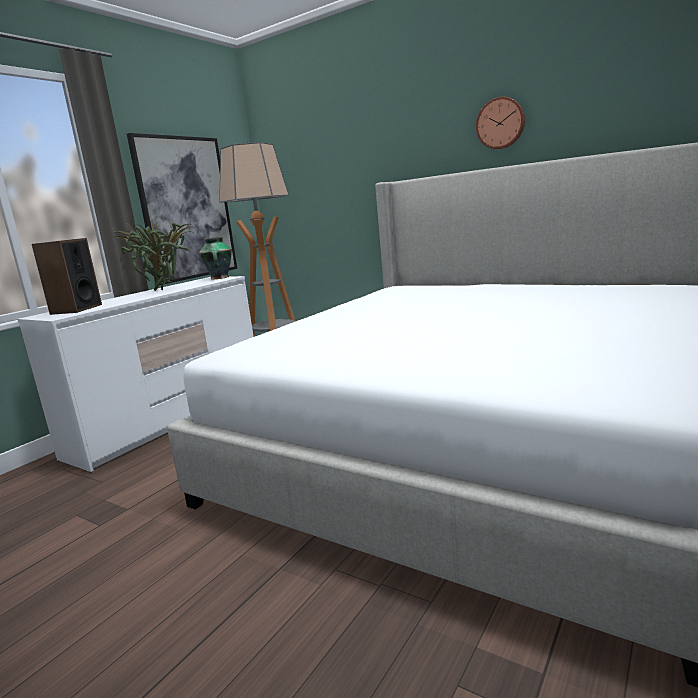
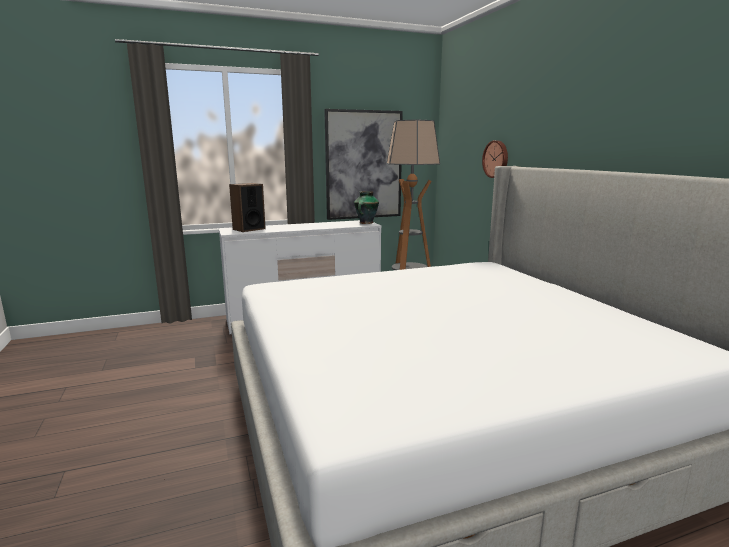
camera: 35 degrees right, 0 degrees up
potted plant [113,218,194,291] -> none
wall clock [476,97,525,149] -> wall clock moved to [482,140,508,178]

